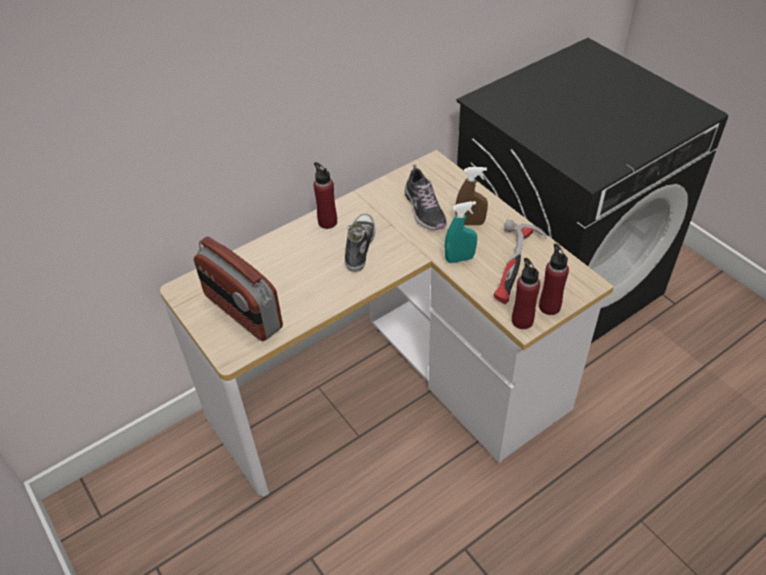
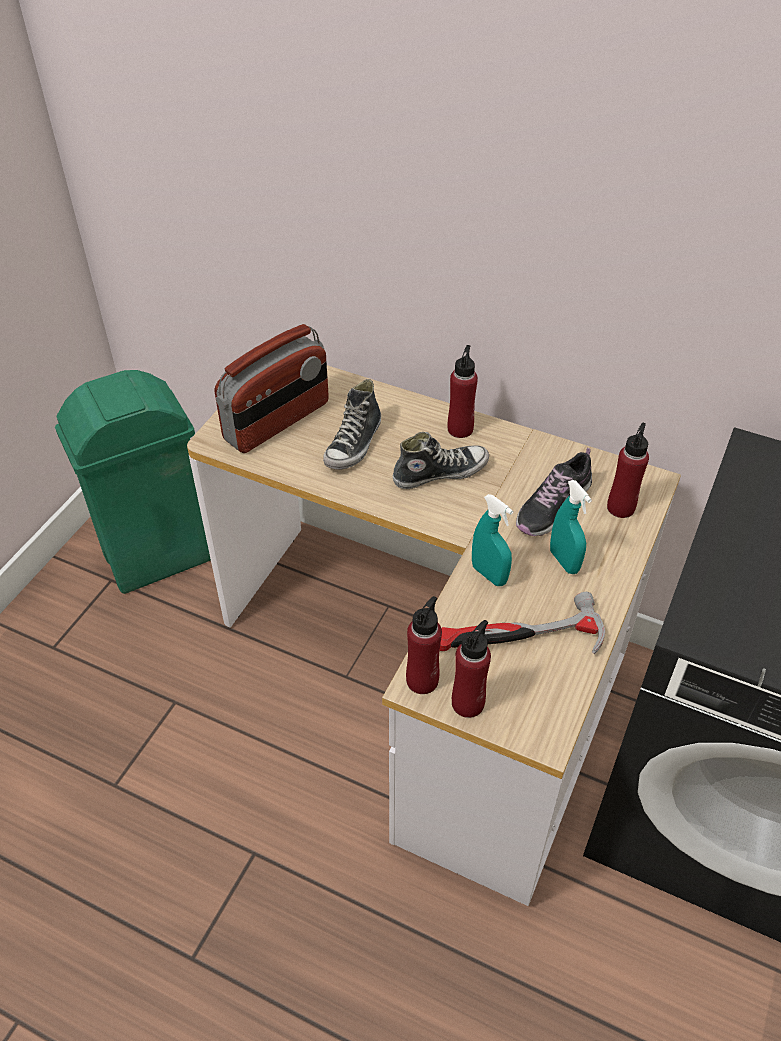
camera: 60 degrees right, 0 degrees up
radio [194,236,283,341] -> radio turned 150 degrees counterclockwise [215,324,329,453]
brown spray bottle [455,167,488,225] -> turquoise spray bottle [550,480,592,574]
none -> green trash can [55,370,211,594]
none -> shoe [323,379,381,470]
none -> red bottle [607,422,649,518]

